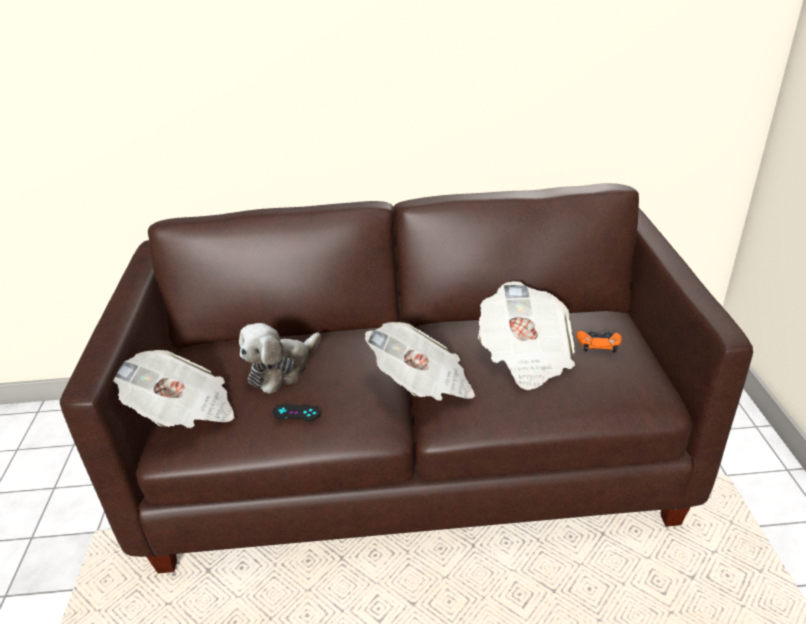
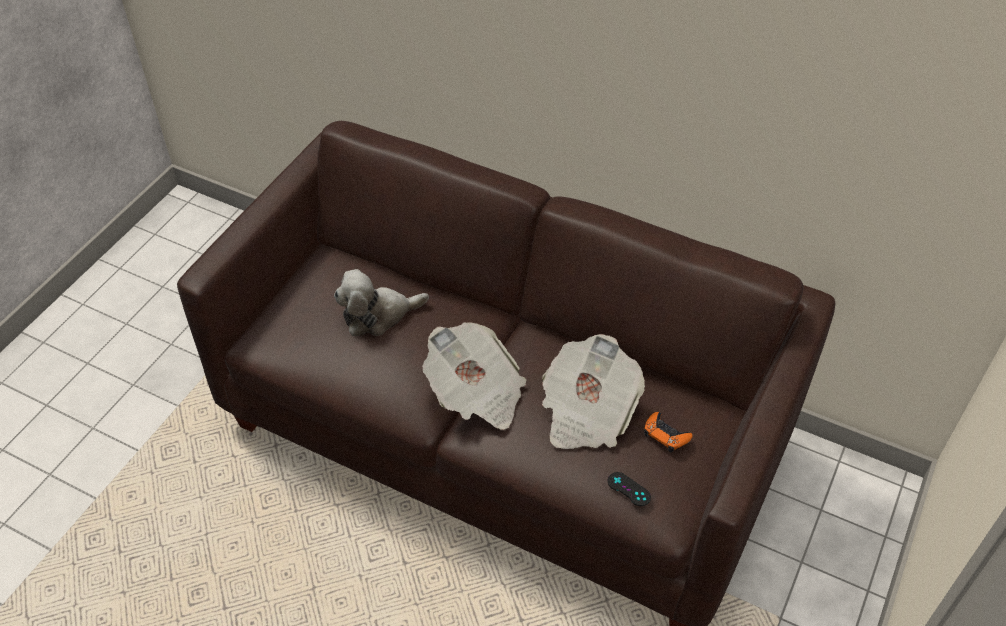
camera: 30 degrees right, 15 degrees up
newspaper [113,350,235,428] -> none
black game controller [273,404,320,421] -> black game controller moved to [608,472,651,506]

